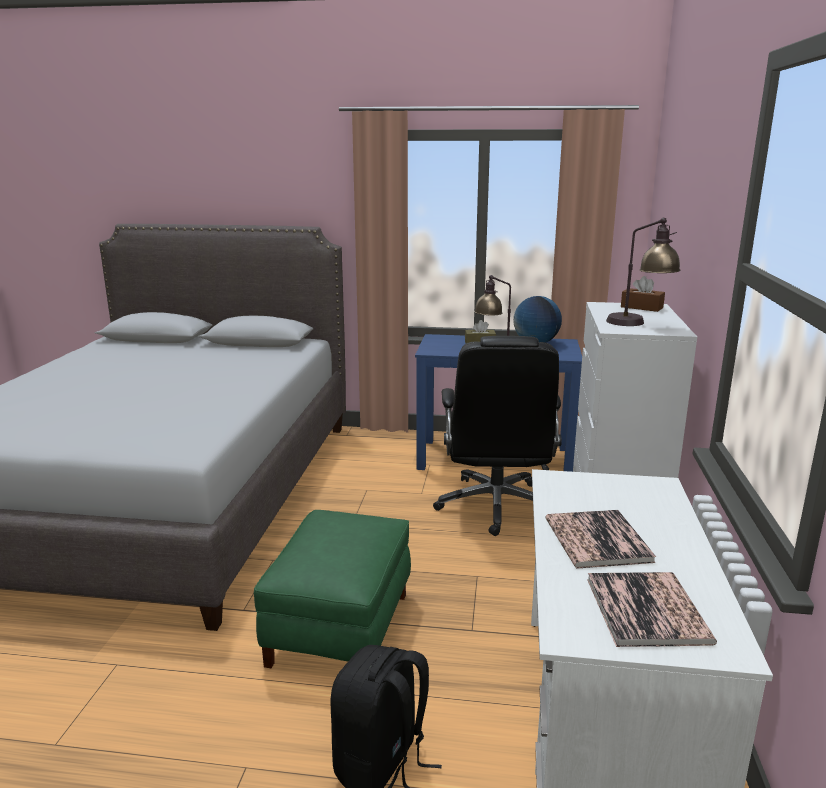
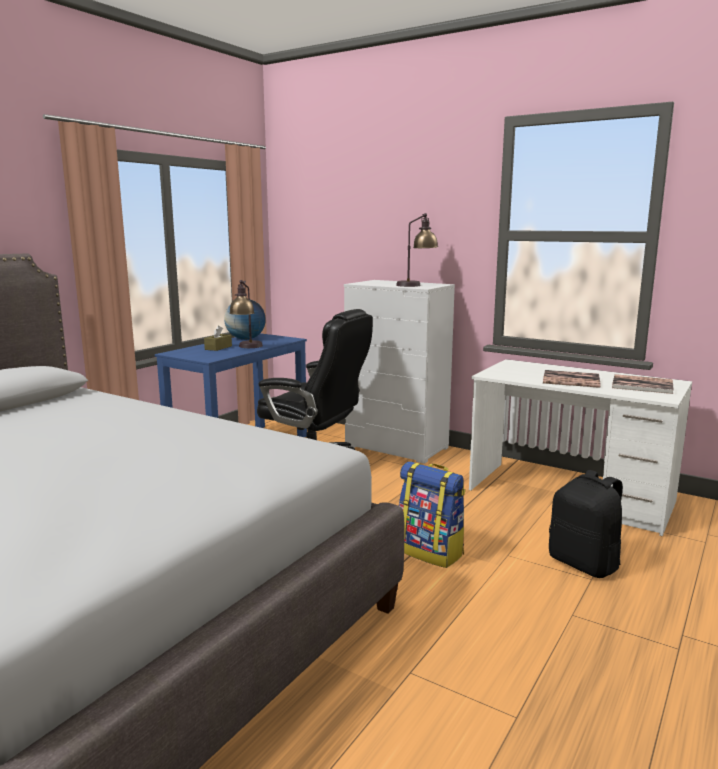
camera: 65 degrees left, 5 degrees down
green ottoman [254,510,411,668] -> backpack [399,462,465,568]
brown tissue box [621,276,665,312] -> none

